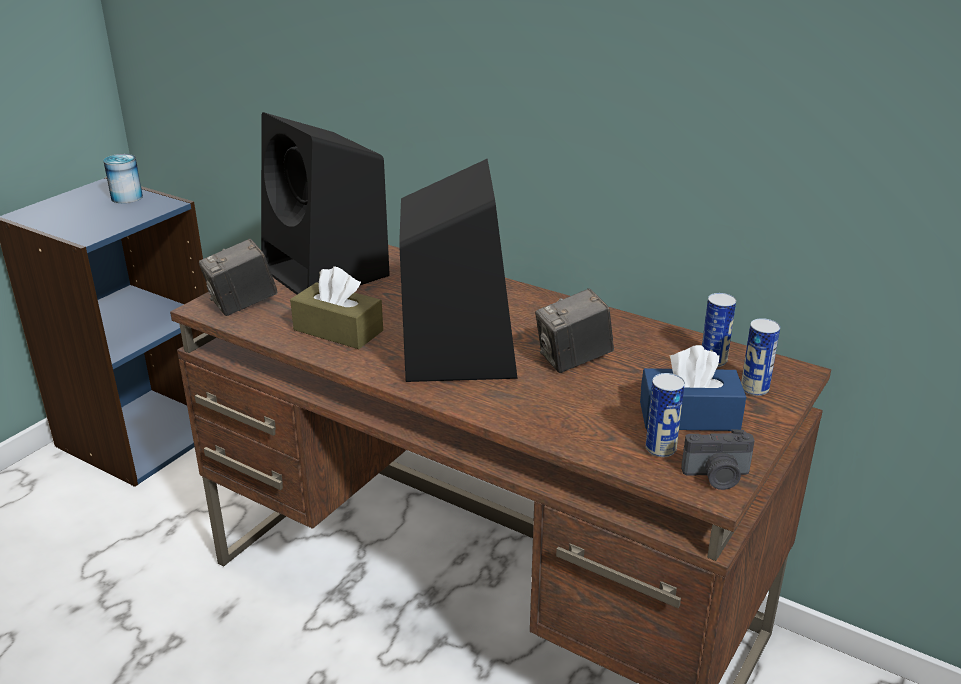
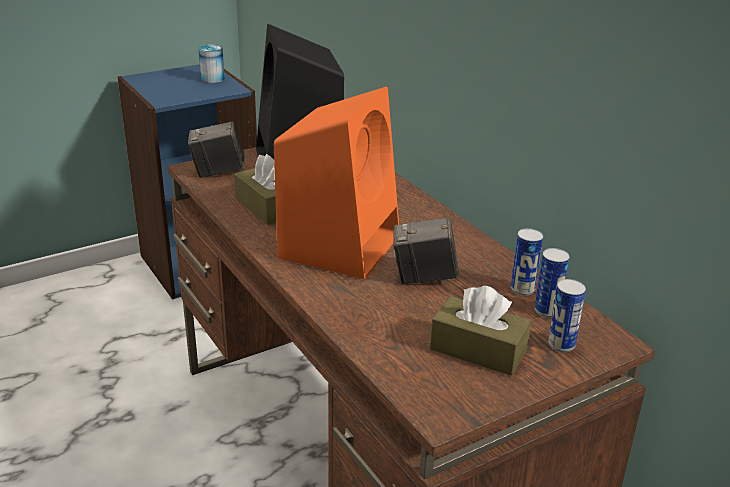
camera: 25 degrees right, 0 degrees up
black speaker [399,159,518,382] -> orange speaker [274,86,399,279]
blue tissue box [640,345,746,431] -> brown tissue box [430,286,531,376]
can [646,373,685,457] -> can moved to [511,228,543,296]
camera [681,429,755,490] -> none

